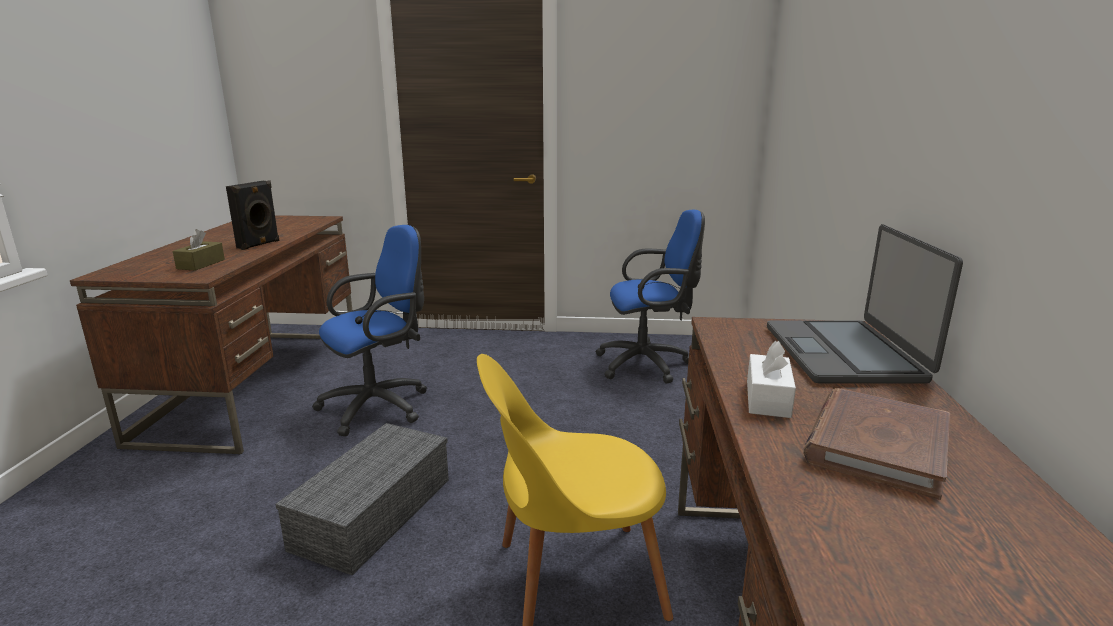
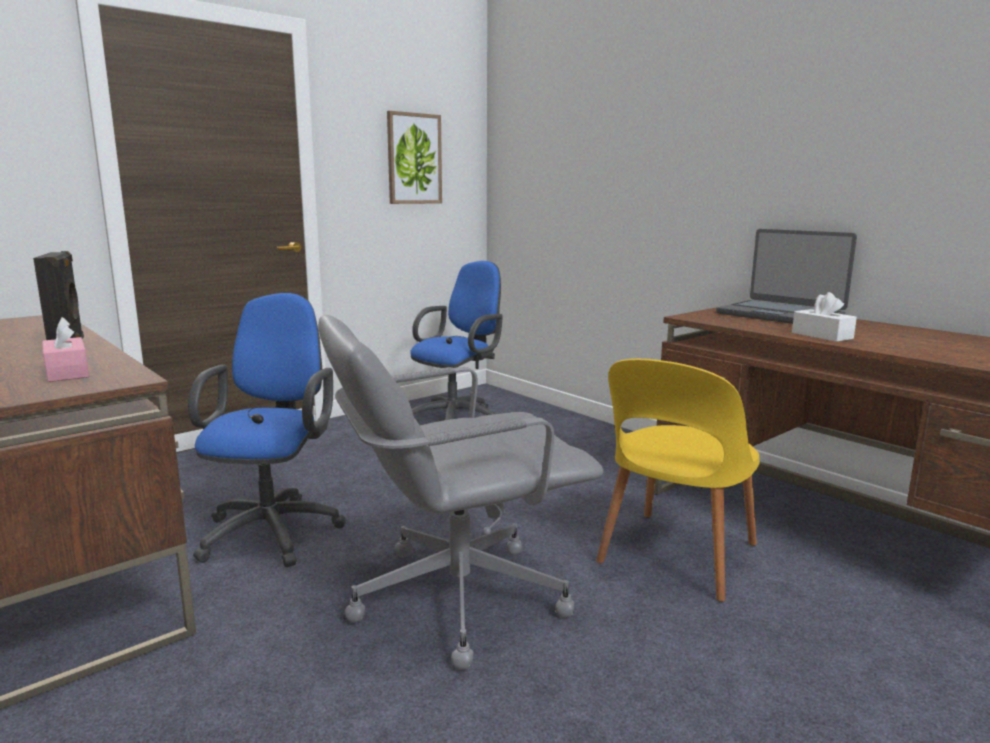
camera: 45 degrees left, 5 degrees down
brown tissue box [173,229,225,271] -> pink tissue box [42,317,89,382]
grey storage box [275,423,449,575] -> grey office chair [318,315,604,670]
brown book [803,388,950,500] -> none
none -> picture [387,111,442,204]

